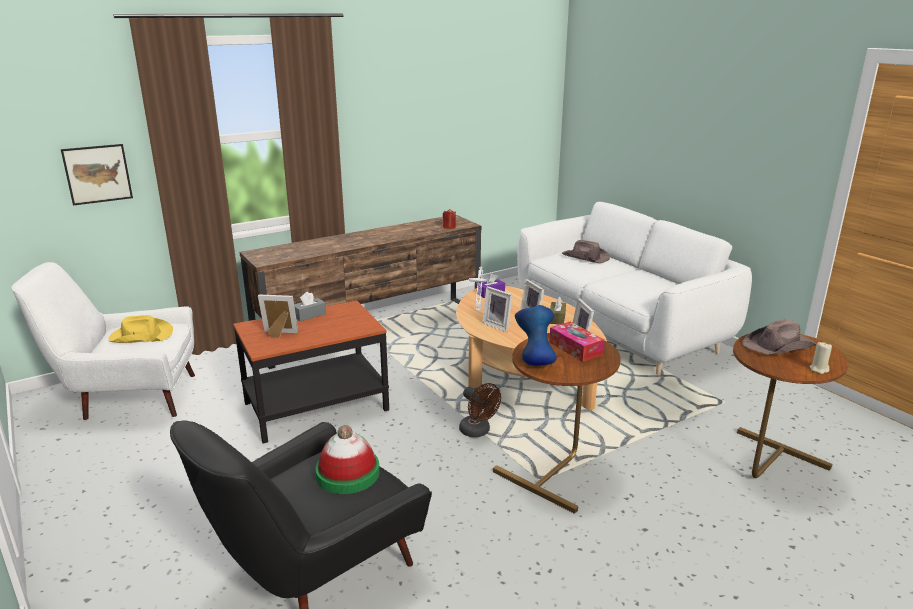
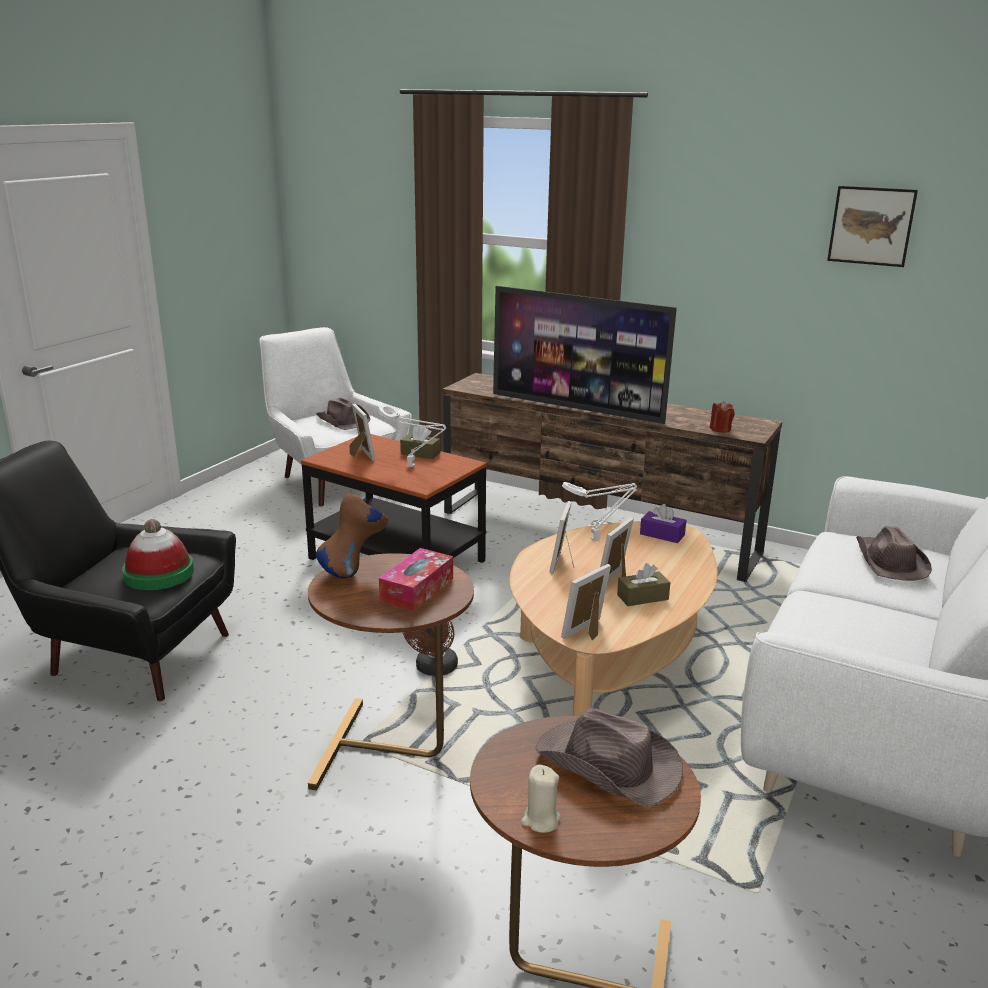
camera: 60 degrees right, 0 degrees up
picture [61,144,133,206] -> picture moved to [827,186,918,267]
yellow hat [108,315,173,343] -> brown hat [316,398,370,430]
grey tissue box [294,292,326,321] -> brown tissue box [400,426,440,459]
blue vase [515,305,557,365] -> brown vase [316,493,388,578]
none -> white table lamp [378,404,446,467]
none -> television [493,286,677,424]

